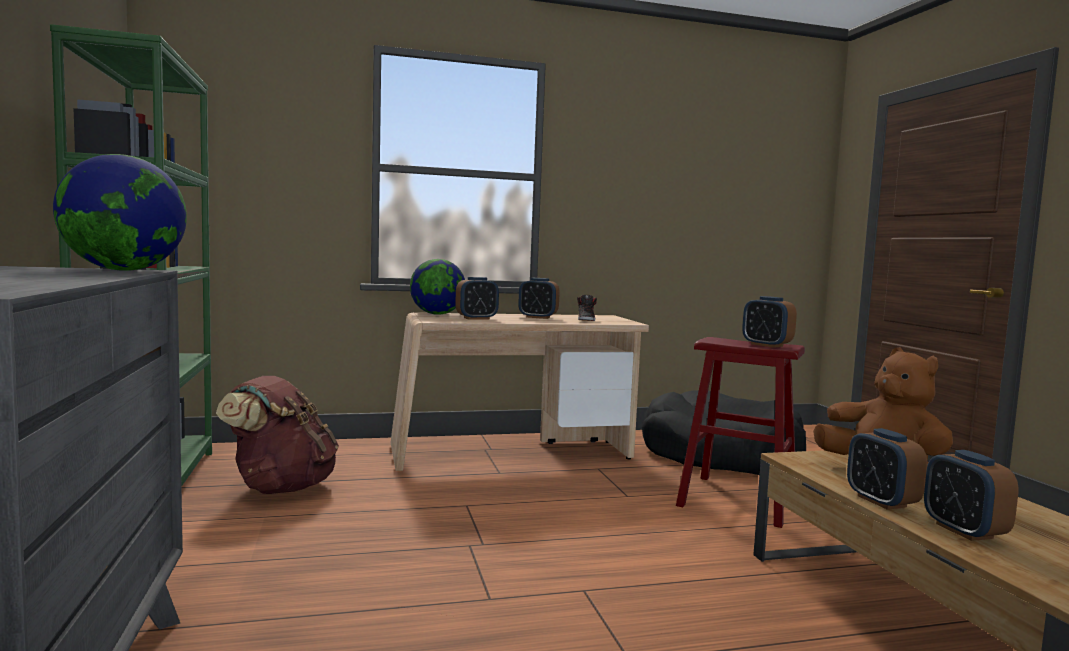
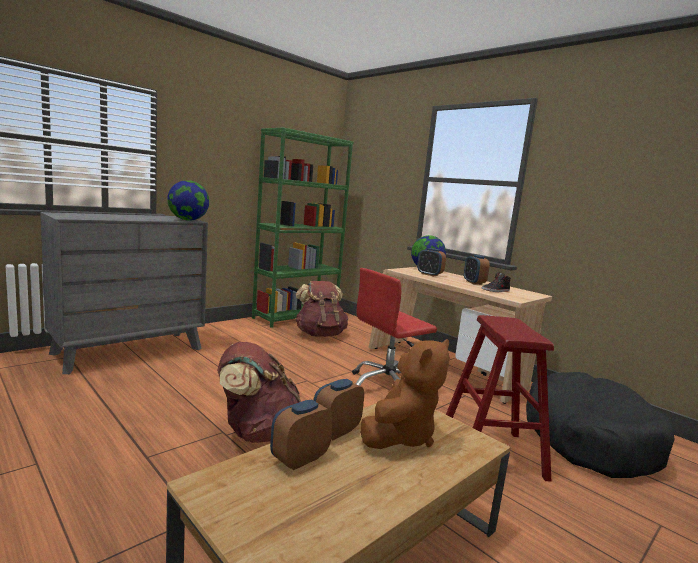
camera: 60 degrees right, 5 degrees up
alarm clock [742,296,797,348] -> none
none -> brown backpack [217,342,301,443]
none -> red office chair [352,268,437,386]

